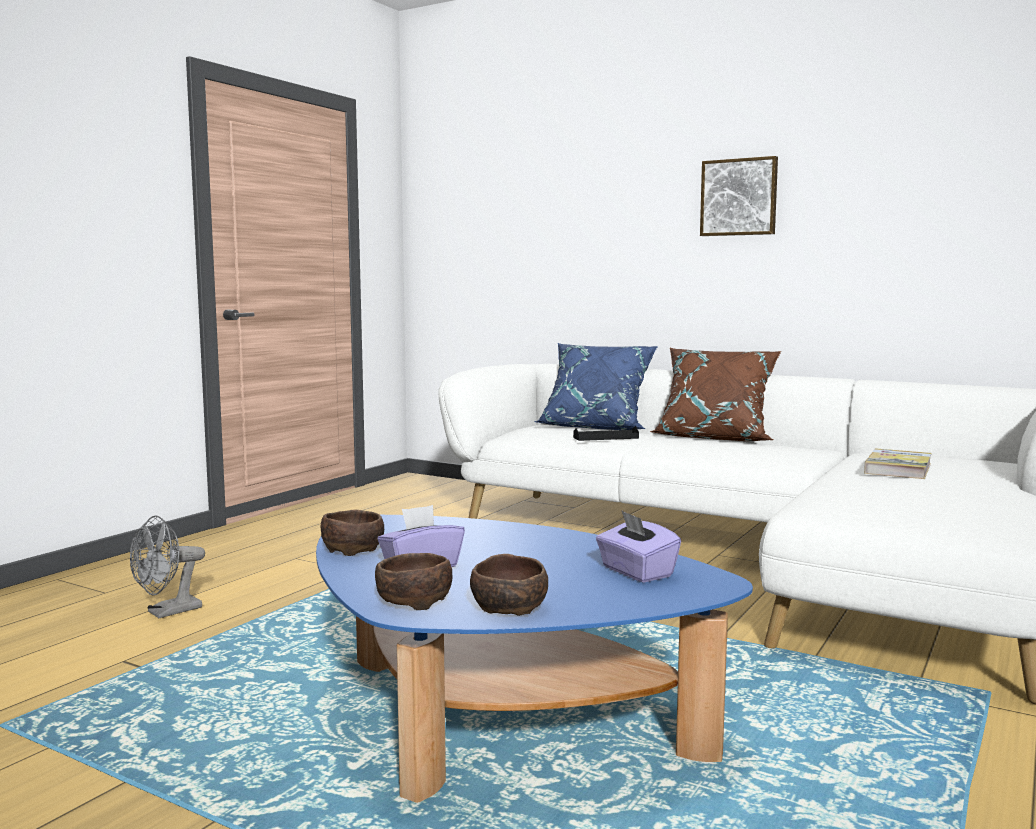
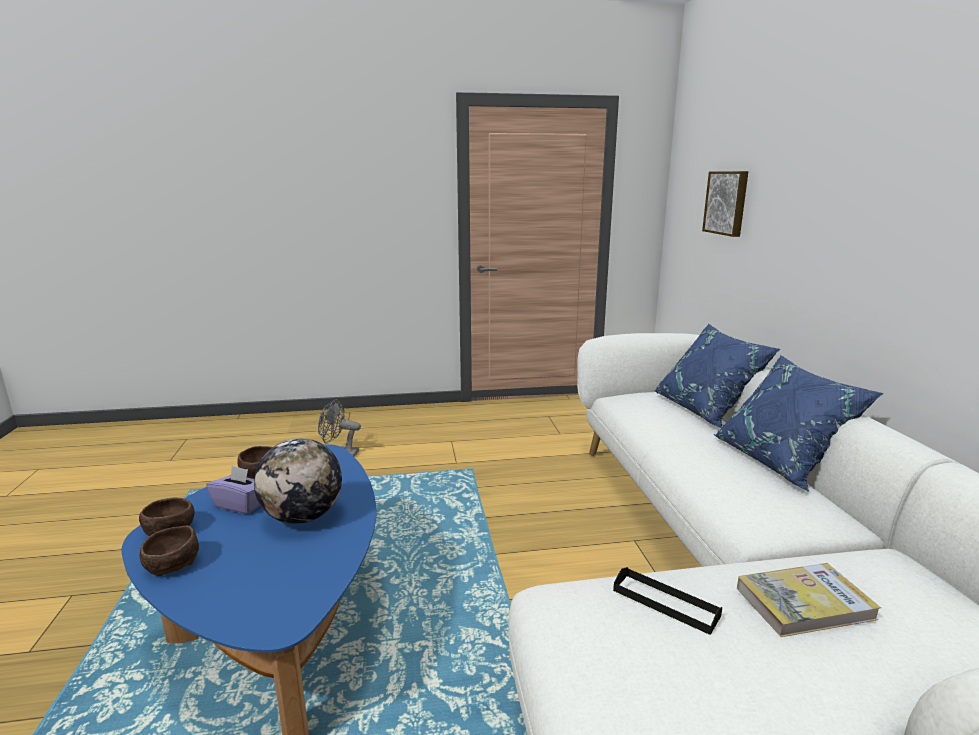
camera: 50 degrees right, 10 degrees up
black tray [573,426,639,441] -> black tray moved to [613,567,722,635]
purple tissue box [596,510,681,583] -> none
brown pillow [650,348,781,441] -> blue pillow [714,355,884,492]
picture [700,156,778,236] -> picture moved to [702,171,748,237]
none -> globe [254,438,342,524]

